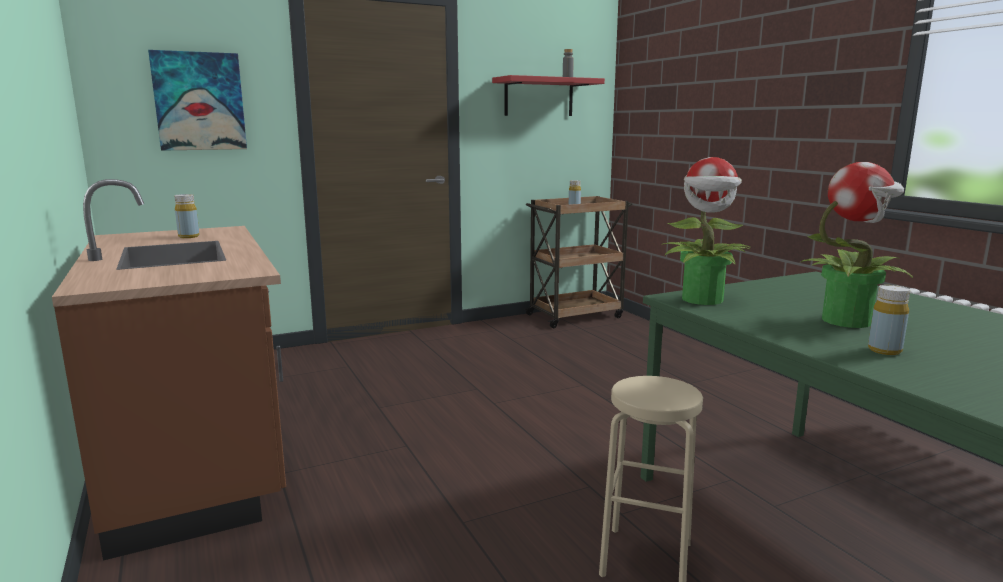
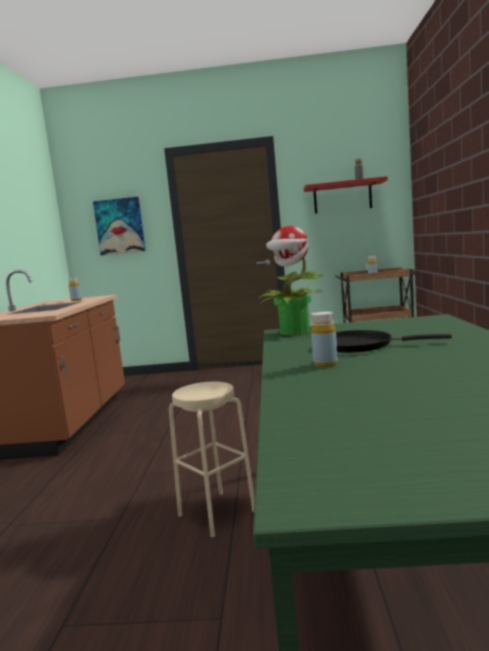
camera: 30 degrees right, 5 degrees down
potted plant [801,162,913,328] -> black frying pan [336,330,452,353]

